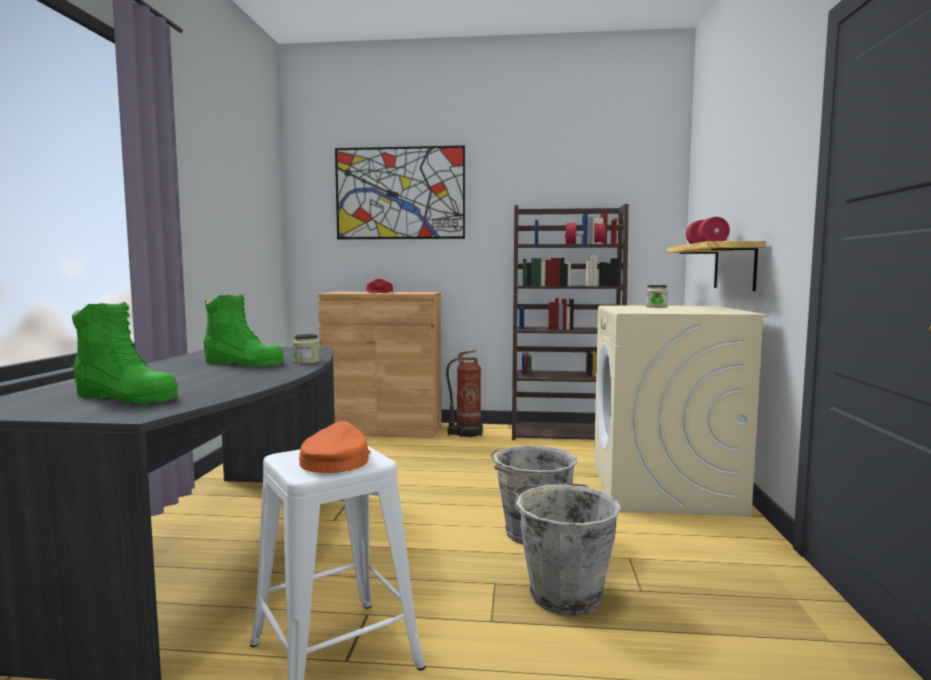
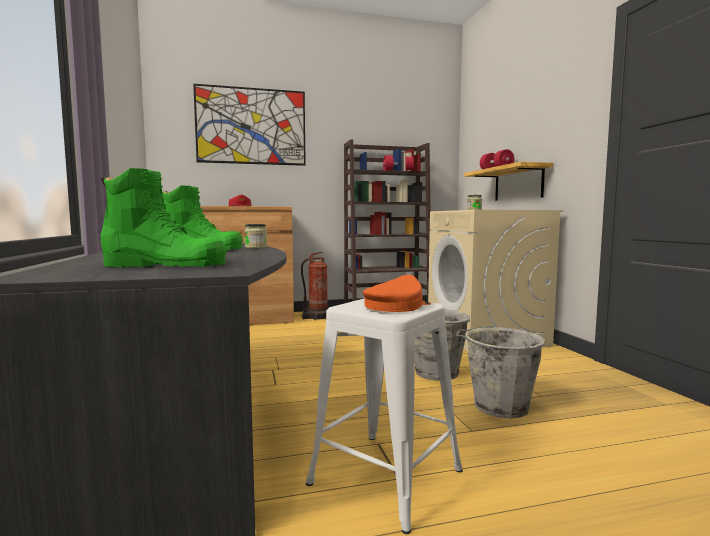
camera: 20 degrees left, 0 degrees up
orange cap [299,421,371,473] -> orange cap turned 60 degrees clockwise [363,275,431,312]

